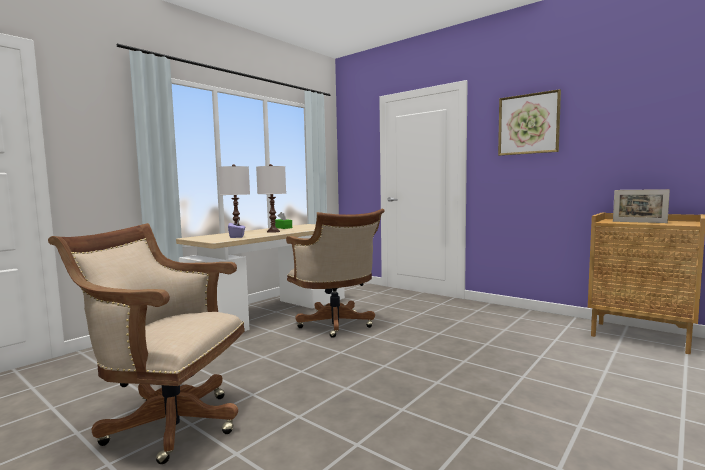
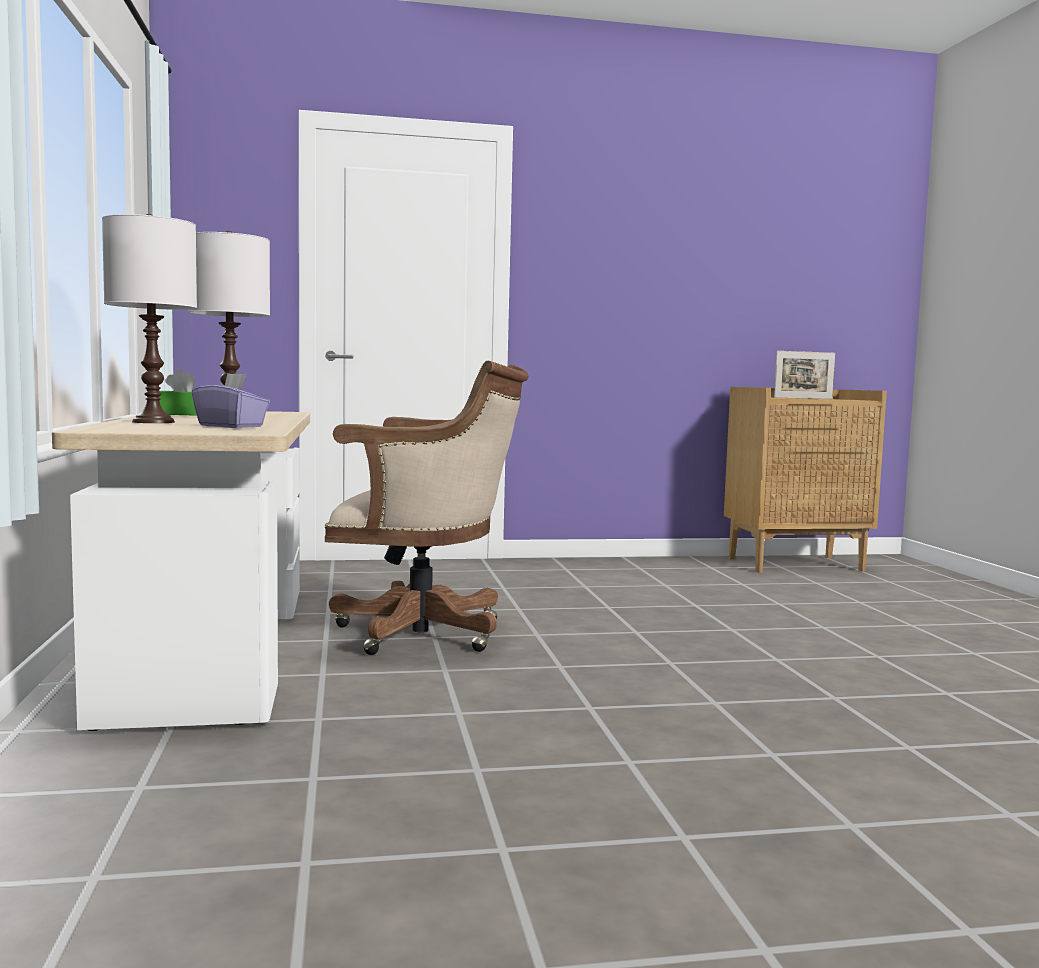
camera: 50 degrees left, 0 degrees up
office chair [48,223,245,464] -> none
picture [498,89,561,156] -> none

